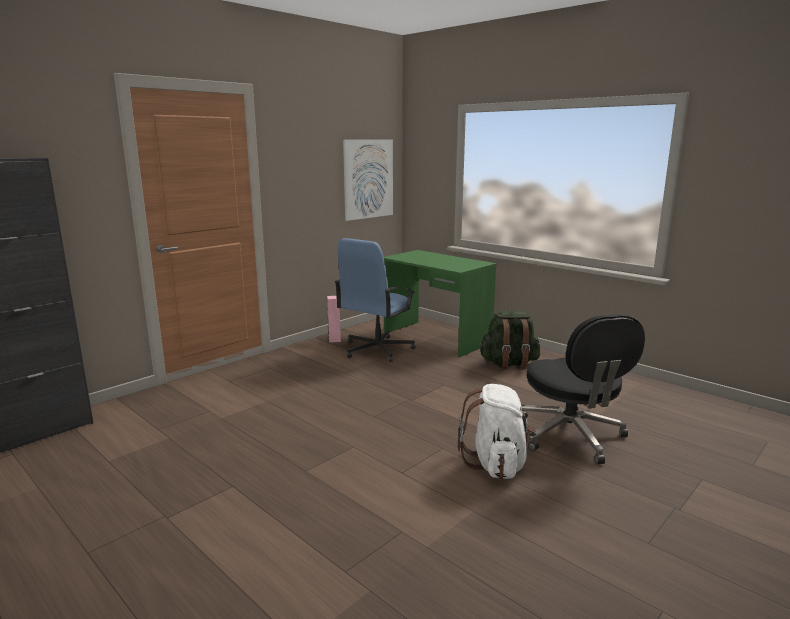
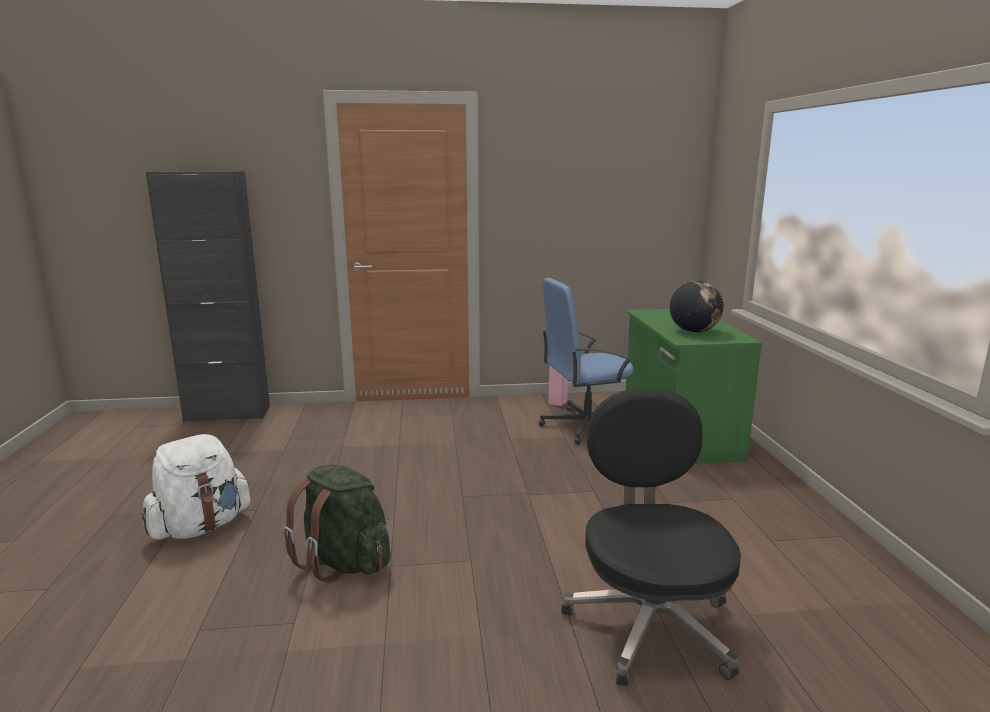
camera: 40 degrees right, 0 degrees up
picture [343,139,393,221] -> none
white backpack [458,384,535,479] -> white backpack moved to [142,434,250,540]
green backpack [479,311,540,370] -> green backpack moved to [283,465,391,583]
black office chair [521,314,645,464] -> black office chair turned 150 degrees clockwise [561,389,741,686]
none -> globe [670,281,724,333]

